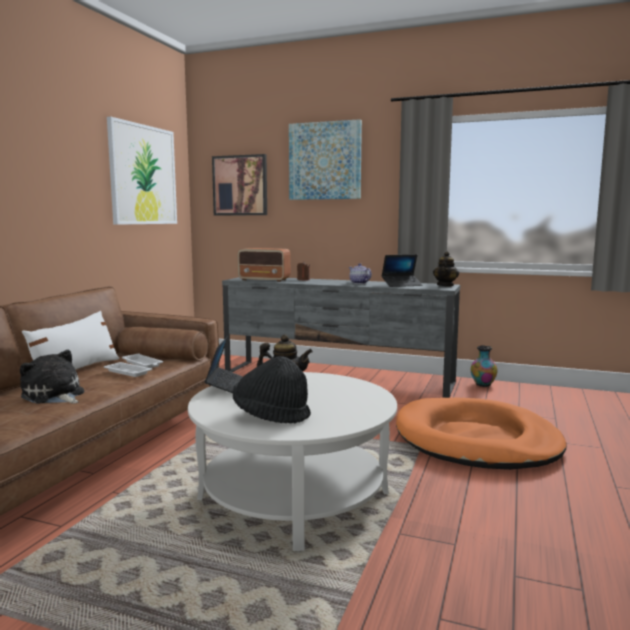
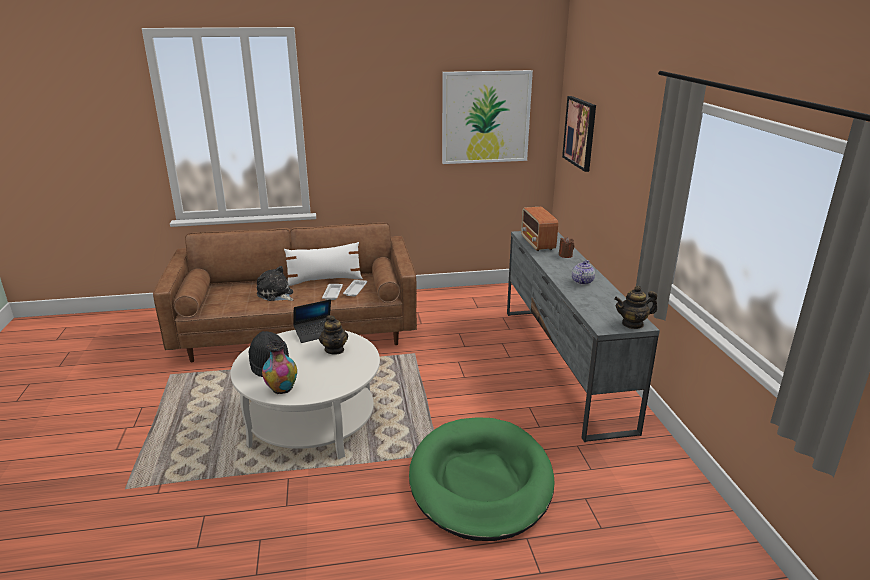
camera: 60 degrees right, 15 degrees up
plush toy [20,350,84,404] -> plush toy turned 60 degrees counterclockwise [257,266,293,301]
picture [289,119,362,200] -> none
laptop [381,254,422,287] -> none
orange dog bed [396,398,567,470] -> green dog bed [409,417,555,541]
vase [471,345,498,387] -> vase moved to [262,340,297,394]

